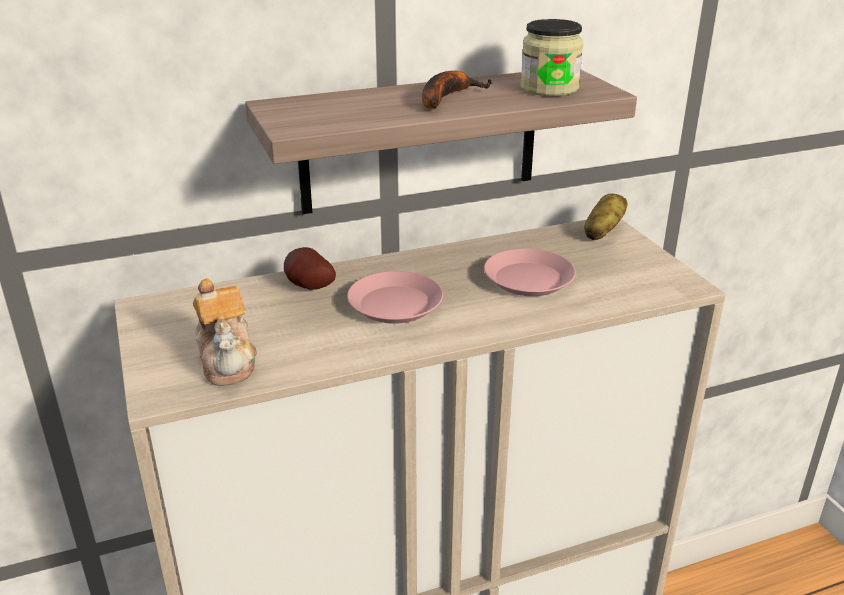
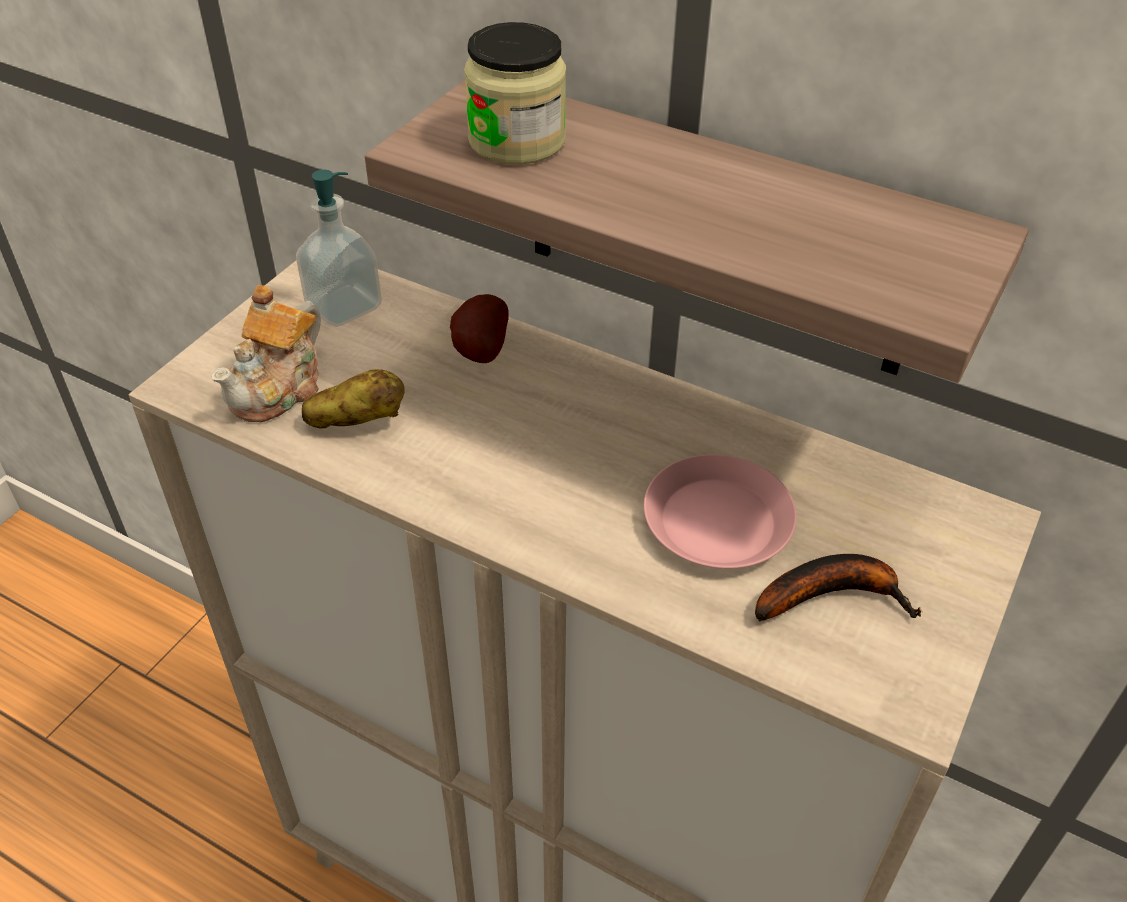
camera: 50 degrees right, 15 degrees up
pink plate [347,271,443,324] -> none
banana [422,71,492,109] -> banana moved to [755,554,922,621]
jar [520,19,583,96] -> jar moved to [464,22,566,165]
potato [584,194,628,240] -> potato moved to [302,369,405,429]
none -> soap dispenser [296,169,382,327]

